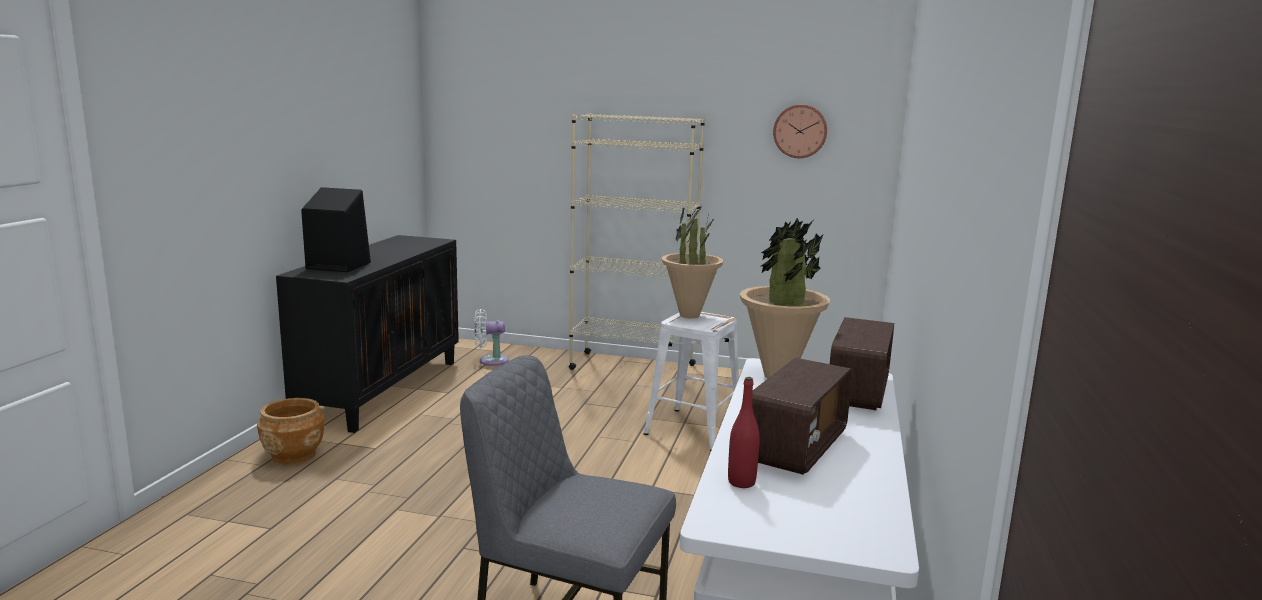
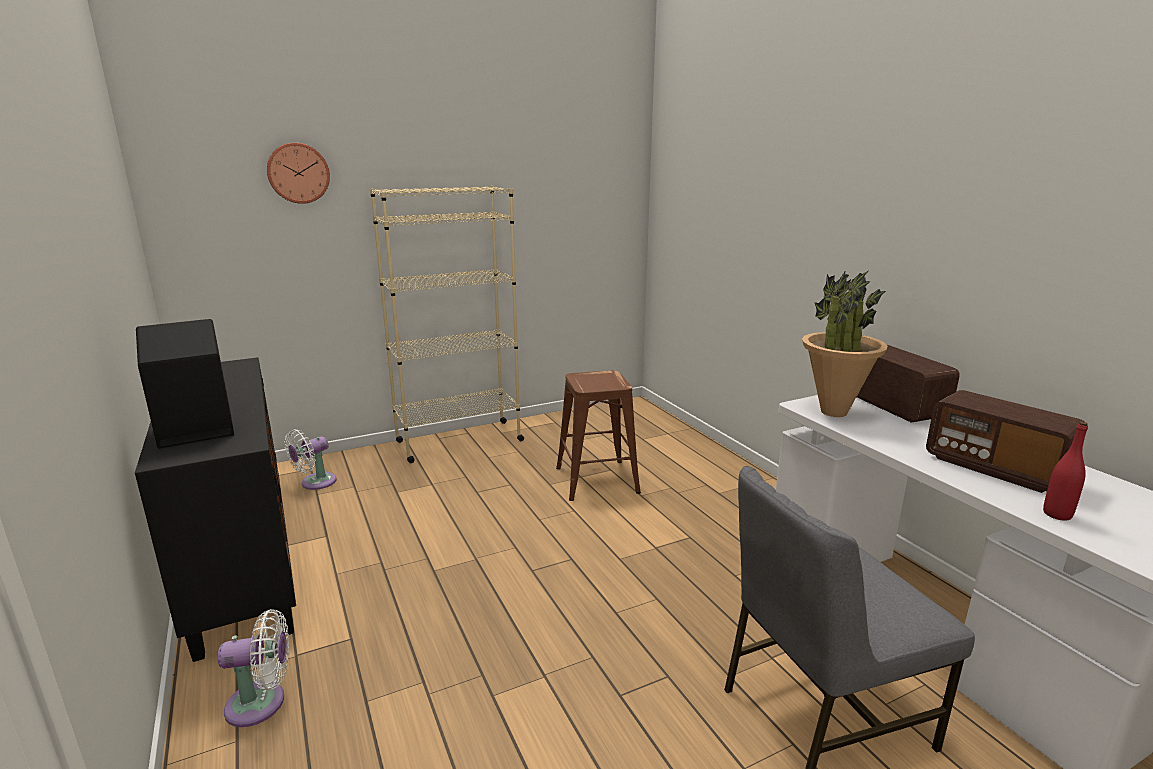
camera: 40 degrees left, 5 degrees up
brown planter [257,398,324,465] -> white fan [218,609,289,727]
white stool [644,312,739,451] -> brown stool [556,370,641,501]
potted plant [662,205,724,318] -> none
radio [752,358,852,475] -> radio turned 150 degrees clockwise [926,390,1085,493]
wall clock [773,104,827,158] -> wall clock moved to [267,143,330,204]

